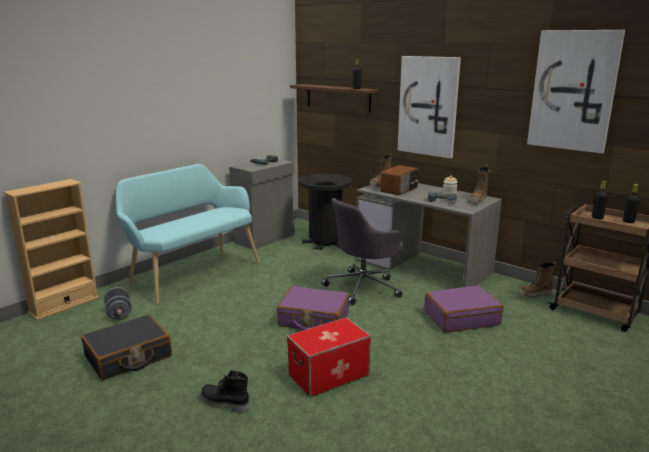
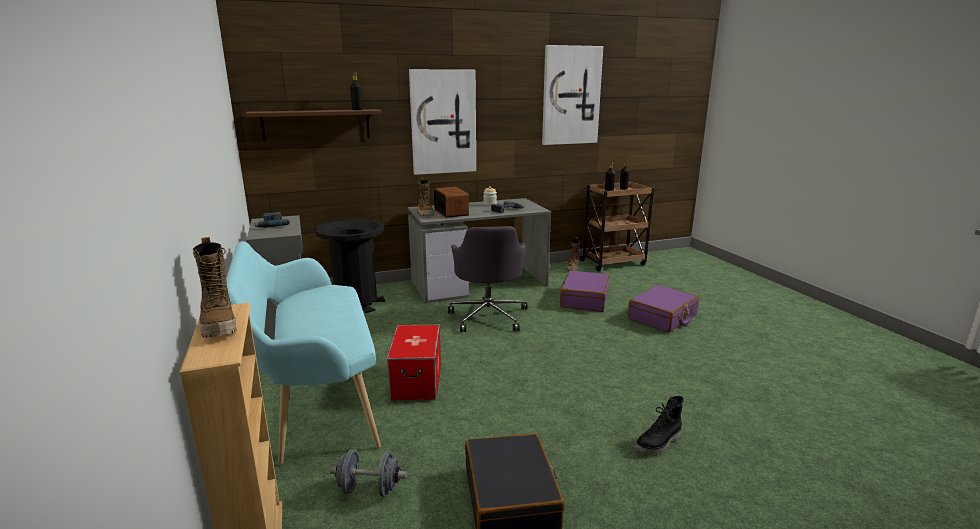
camera: 60 degrees left, 0 degrees up
purple suitcase [277,286,349,331] -> purple suitcase moved to [628,285,699,332]
storage box [287,317,371,397] -> storage box moved to [387,325,441,401]
boot [469,165,489,204] -> boot moved to [193,237,237,338]

